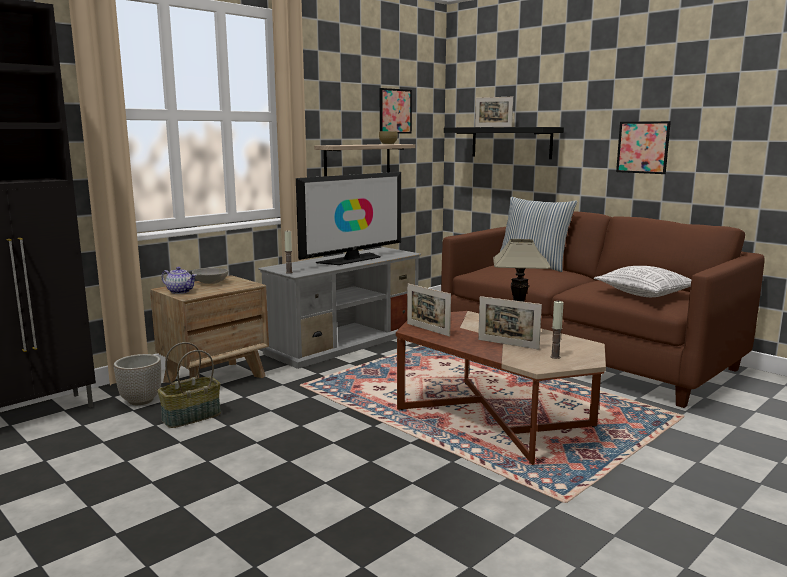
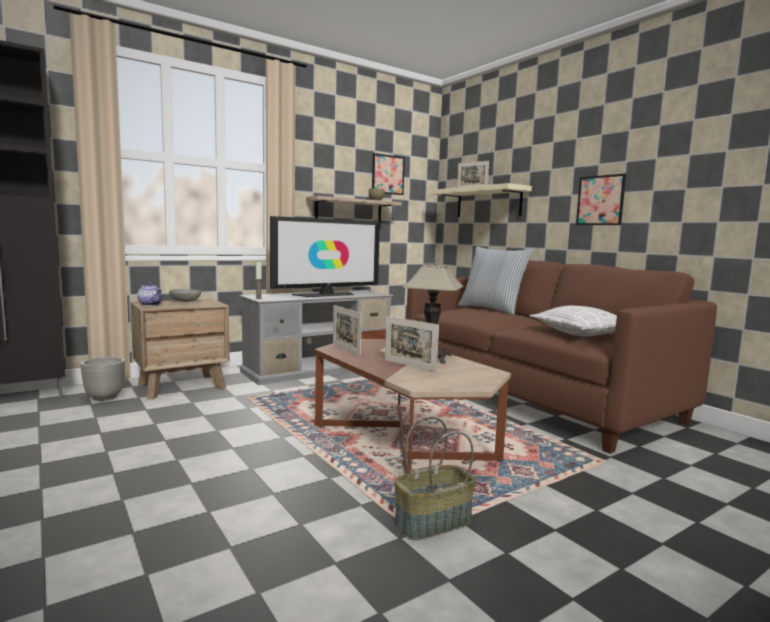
camera: 10 degrees right, 5 degrees down
basket [158,342,221,428] -> basket moved to [394,416,476,540]
black shelf [444,127,564,159] -> beige shelf [431,183,532,217]
candle [550,301,564,359] -> none

